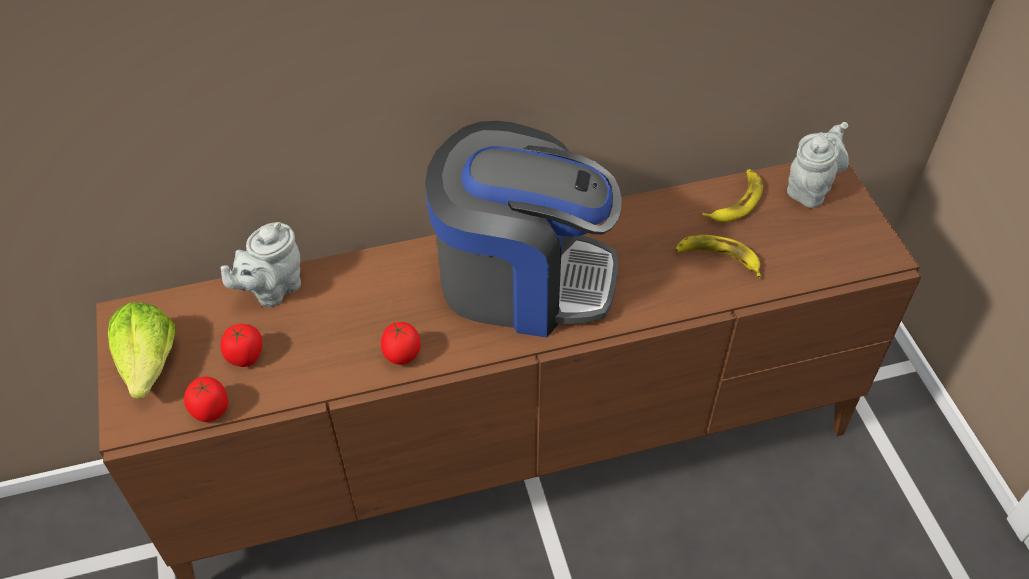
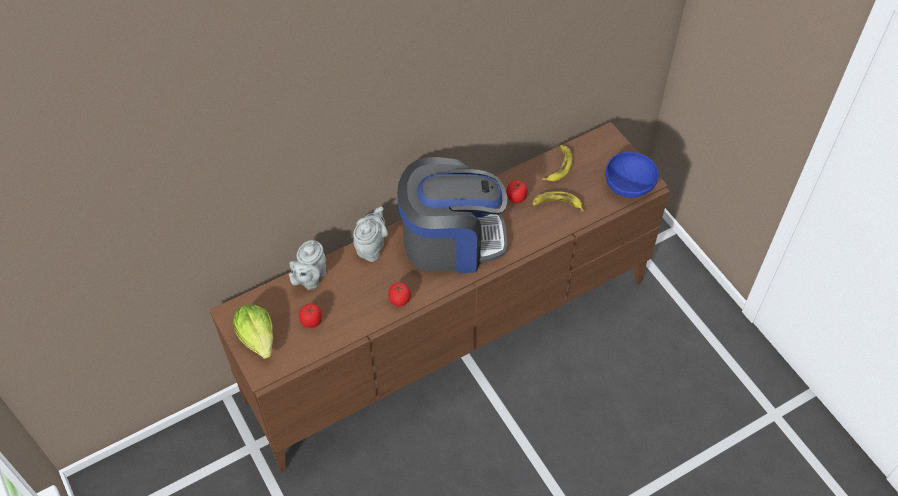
camera: 15 degrees left, 5 degrees up
tomato [184,377,228,422] -> tomato moved to [506,180,528,203]
grey teapot [787,122,849,208] -> grey teapot moved to [353,207,388,262]
none -> blue bowl [605,152,659,198]

